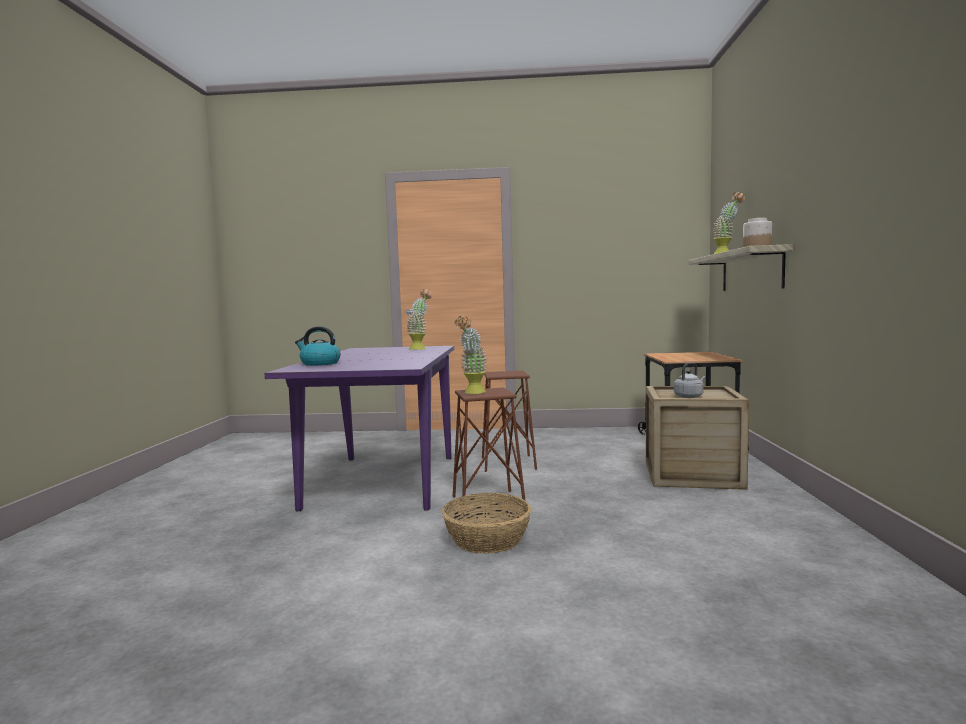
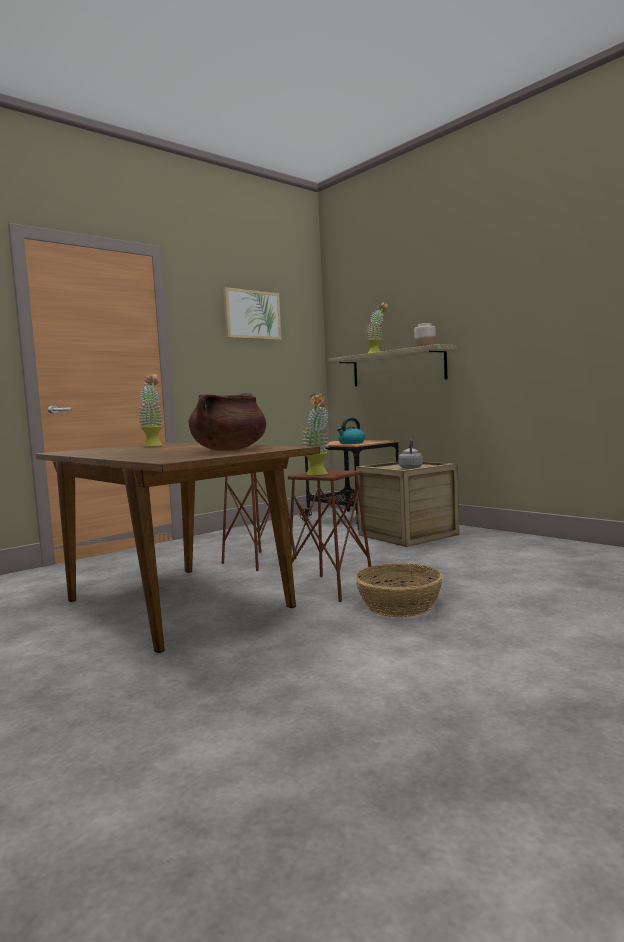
camera: 45 degrees left, 0 degrees up
purple dining table [265,346,454,511] -> brown dining table [36,443,320,653]
kettle [295,326,340,366] -> kettle moved to [337,418,365,444]
none -> brown cooking pot [189,393,266,451]
none -> picture [223,287,282,340]

